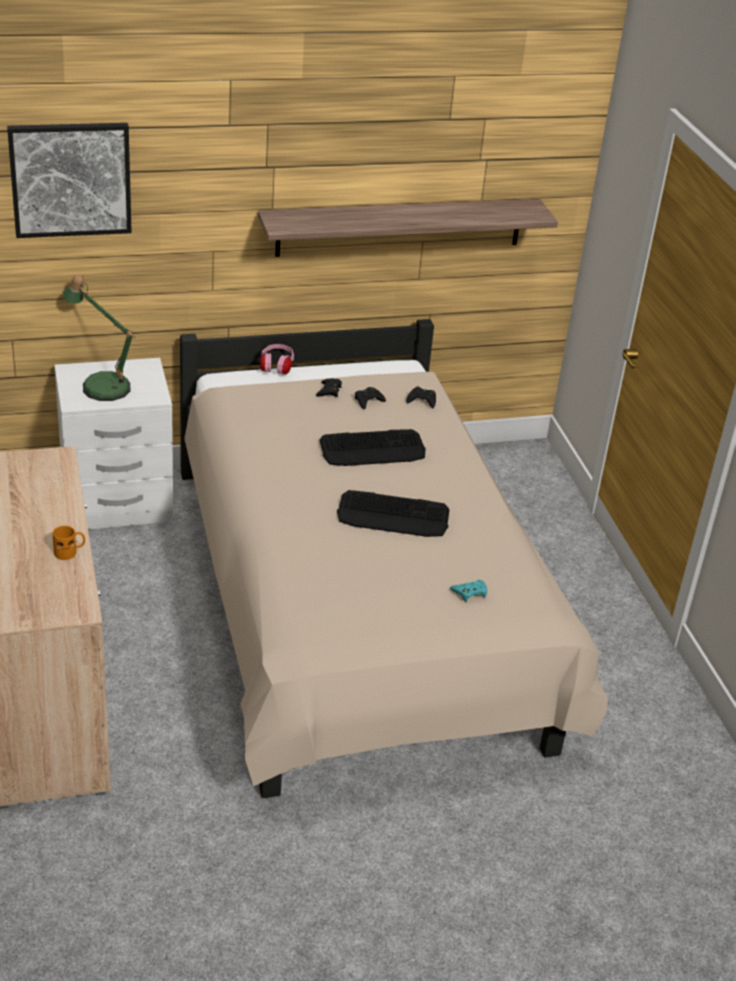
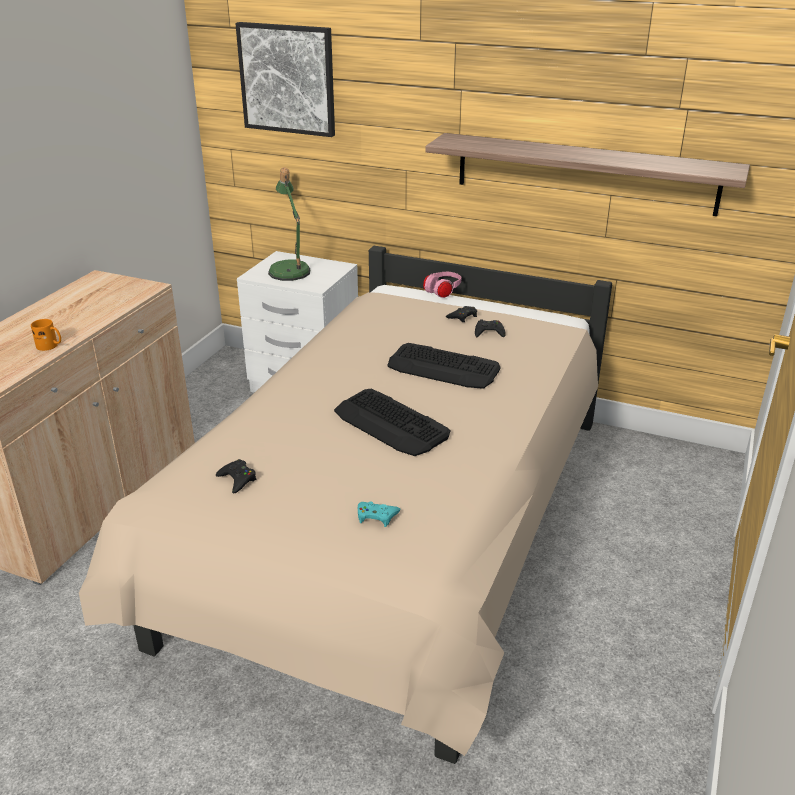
camera: 40 degrees right, 5 degrees down
black game controller [406,387,436,409] -> black game controller moved to [216,459,256,494]

